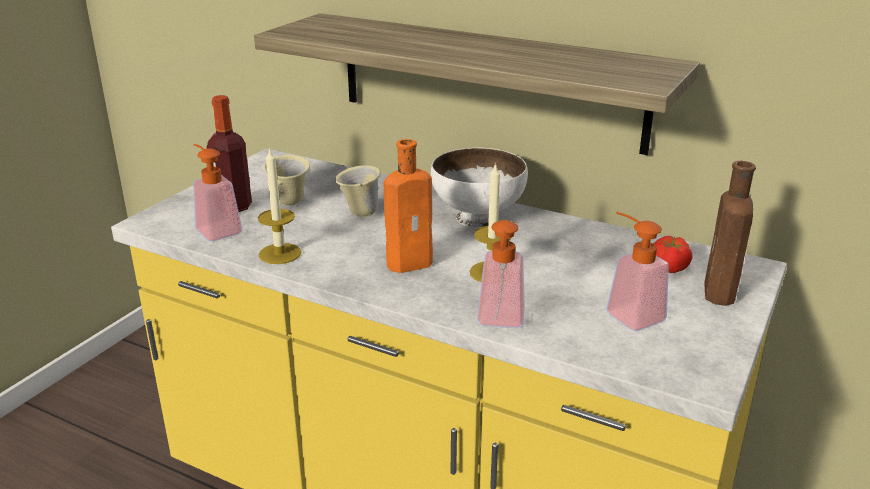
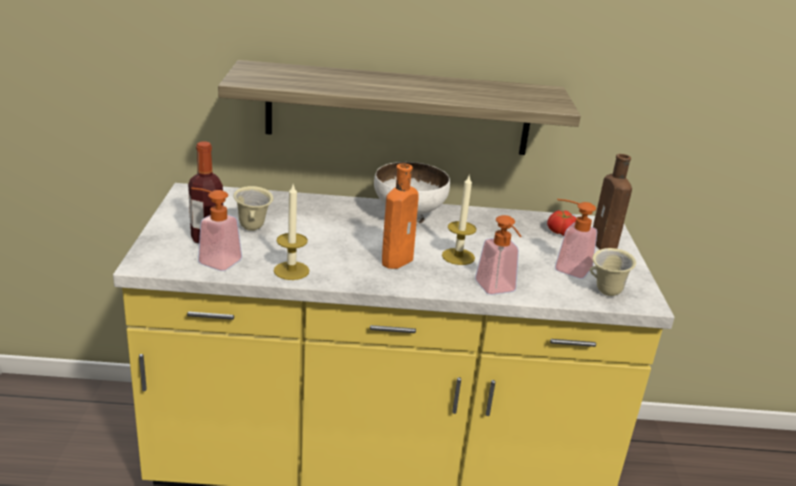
camera: 30 degrees left, 0 degrees up
beige mug [335,165,381,217] -> beige mug moved to [590,248,636,296]

